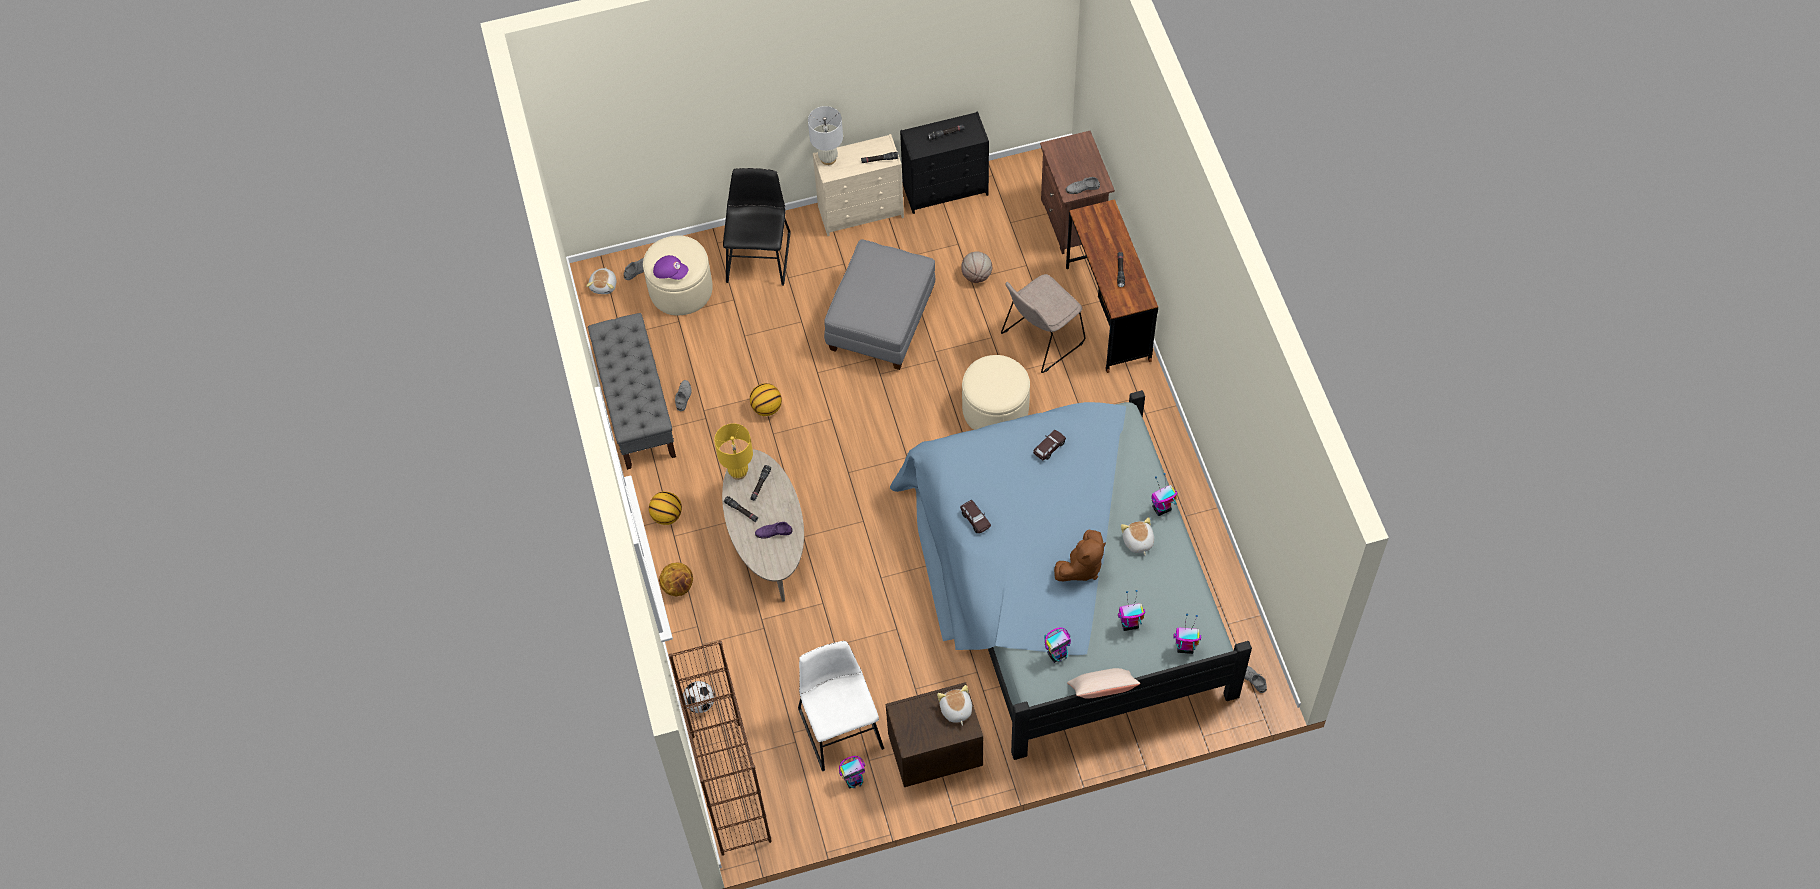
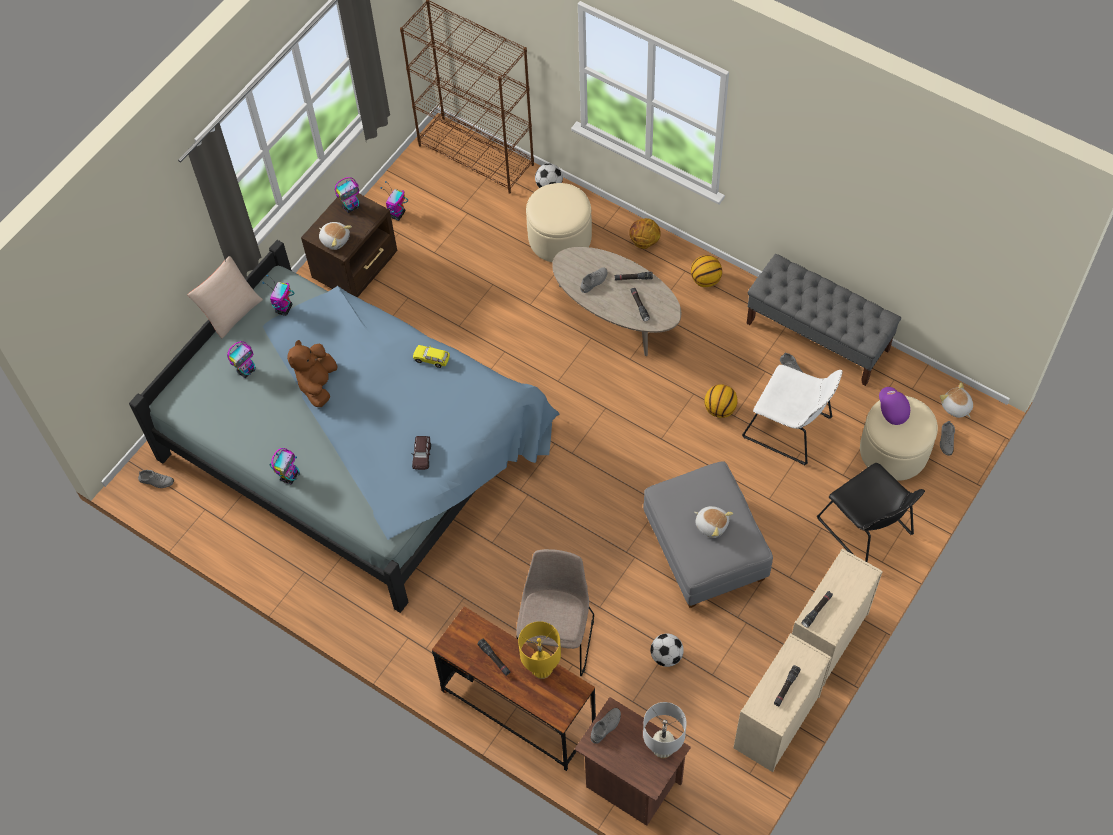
camera: 140 degrees right, 0 degrees up
purple cap [653,255,688,280] -> purple cap turned 90 degrees clockwise [879,387,910,425]
yellow table lamp [714,423,753,480] -> yellow table lamp moved to [518,621,561,679]
purple shoe [755,521,793,539] -> grey shoe [580,267,608,293]
white chair [798,641,884,771] -> white chair moved to [742,365,843,465]
white table lamp [808,106,843,165] -> white table lamp moved to [643,702,687,758]
black dresser [900,112,989,214] -> beige dresser [733,633,832,772]
brown toy car [960,500,991,533] -> yellow toy car [413,345,450,368]
basketball [961,251,992,283] -> football [651,634,684,667]
beige ottoman [962,355,1030,430] -> beige ottoman moved to [526,183,592,262]
plush toy [1121,517,1154,556] -> plush toy moved to [694,506,733,538]
toy robot [1173,614,1201,654] -> toy robot moved to [335,177,360,213]

